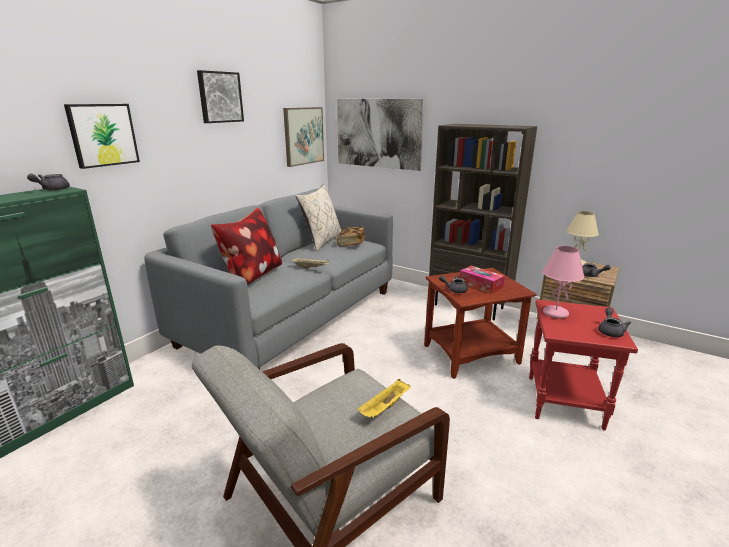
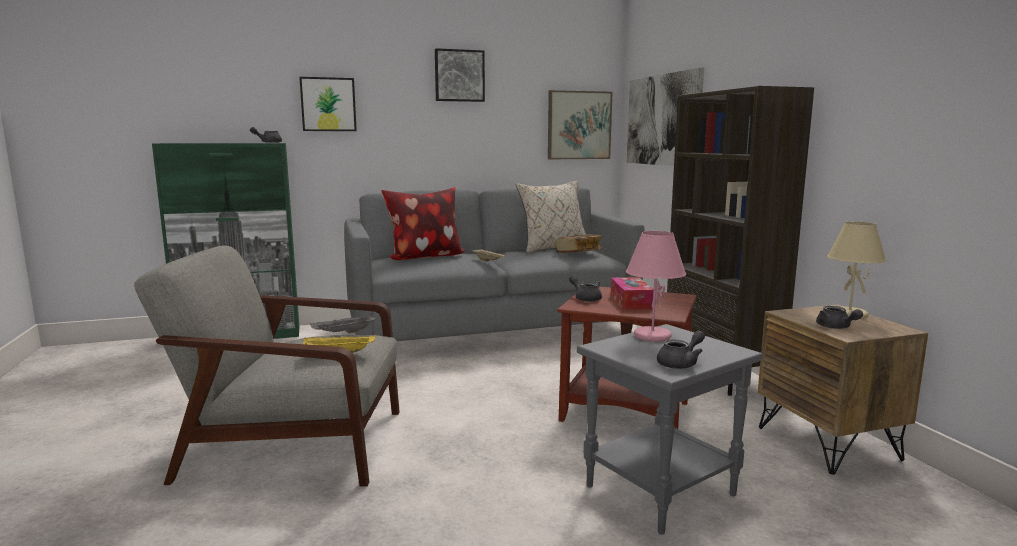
camera: 40 degrees right, 10 degrees down
red side table [529,300,638,430] -> grey side table [577,324,763,535]
none -> grey tray [310,313,377,333]

